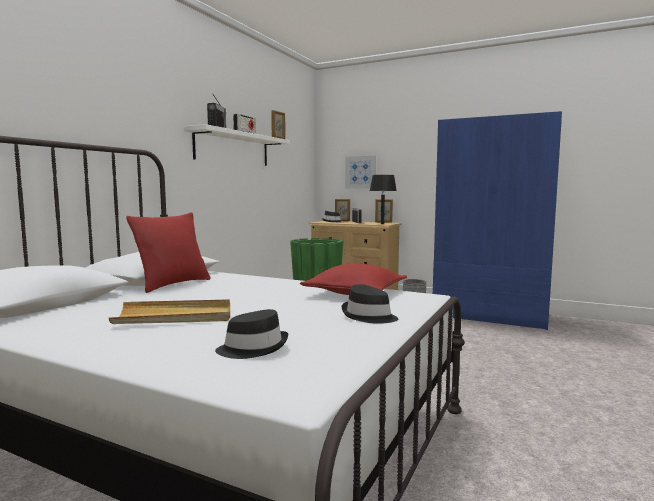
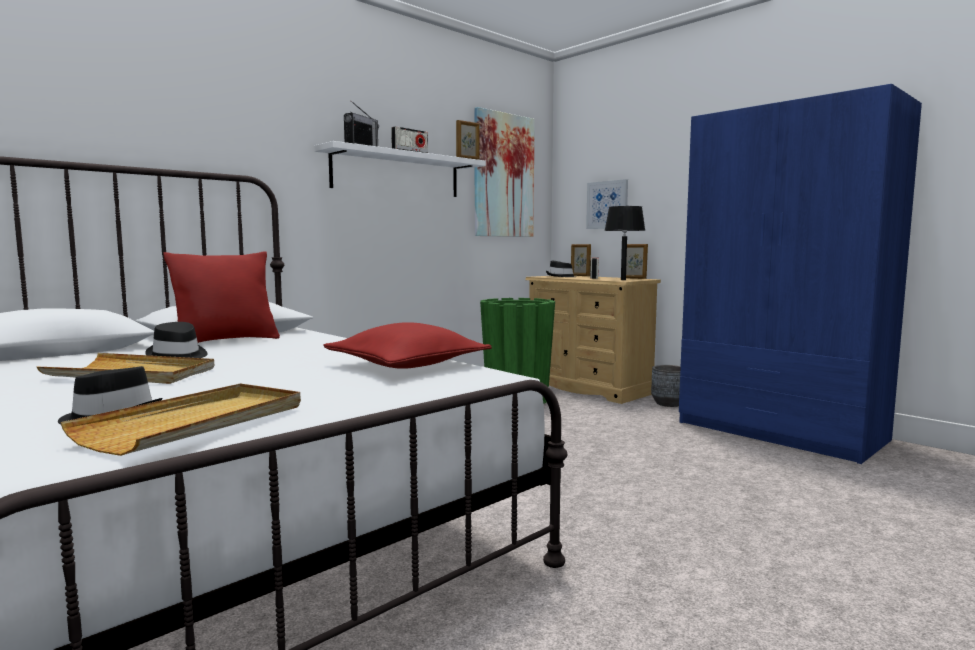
camera: 20 degrees right, 0 degrees up
black hat [342,284,398,324] -> black hat moved to [145,322,208,358]
none -> beige tray [60,384,301,456]
none -> picture [474,107,535,237]

